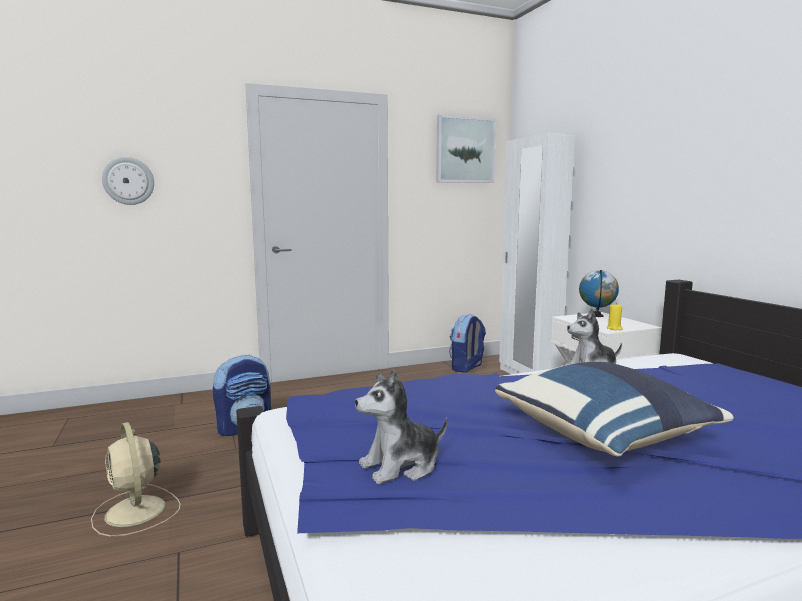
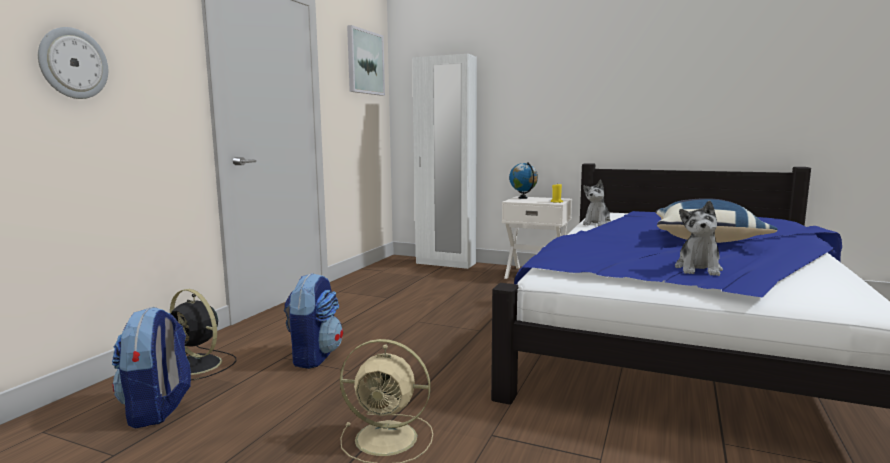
camera: 45 degrees left, 0 degrees up
backpack [449,314,486,373] -> backpack moved to [112,306,191,428]
none -> black fan [170,289,236,380]

